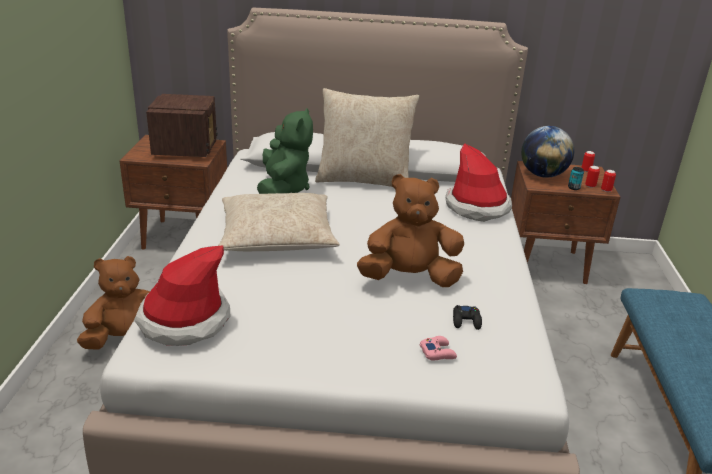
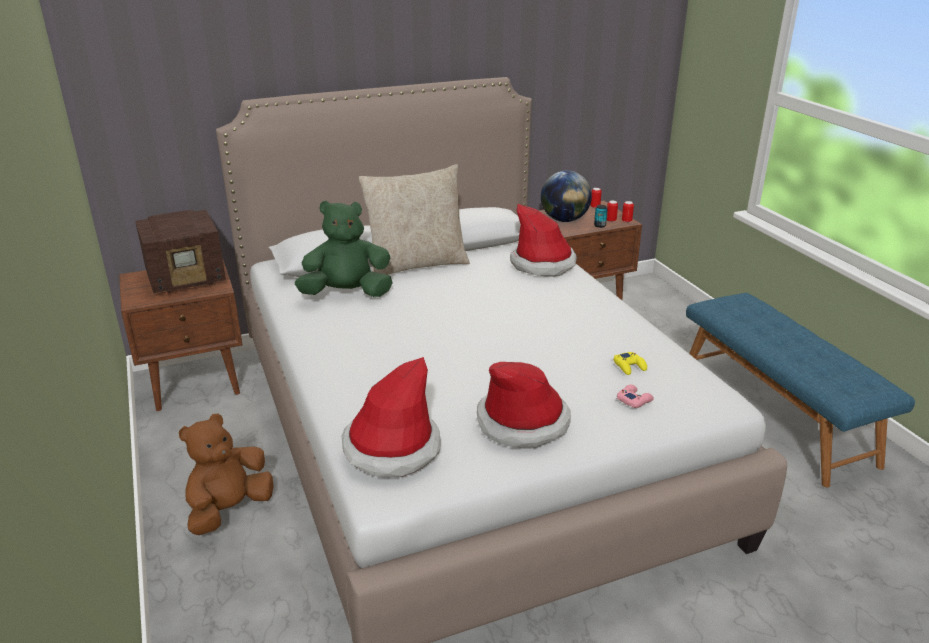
camera: 25 degrees left, 0 degrees up
radio [146,94,218,157] -> radio turned 90 degrees clockwise [135,210,226,293]
beige pillow [218,193,340,251] -> none
green plush toy [257,108,313,194] -> green plush toy turned 75 degrees counterclockwise [295,201,393,297]
brown plush toy [357,174,464,287] -> none
black game controller [453,305,482,330] -> yellow game controller [614,352,647,375]
none -> hat [477,362,570,449]

